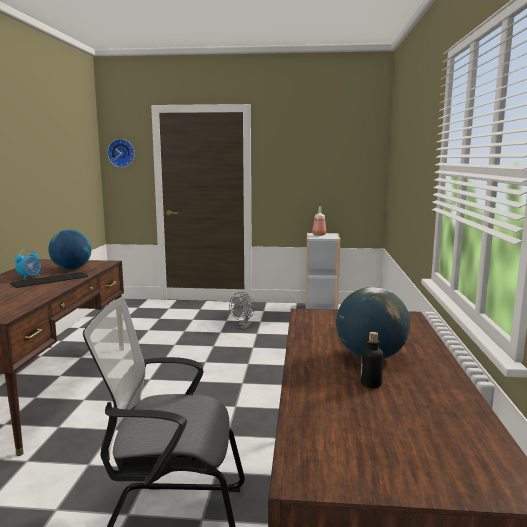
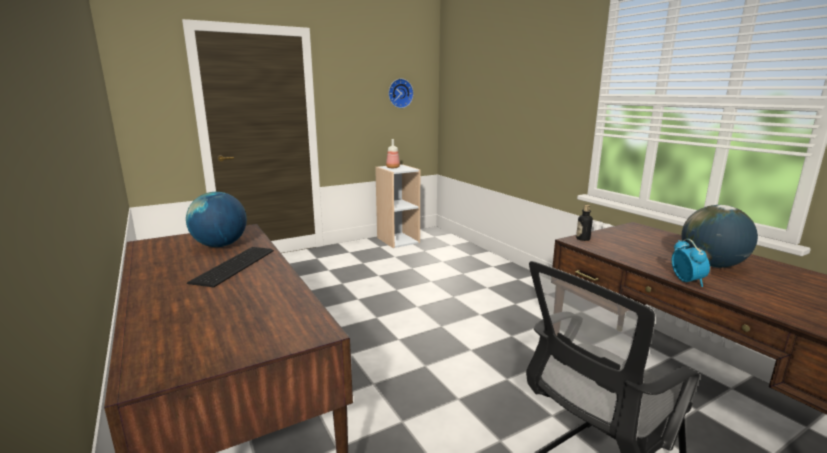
camera: 35 degrees left, 5 degrees up
alarm clock [15,249,41,280] -> alarm clock moved to [672,239,710,287]
wall clock [107,139,135,168] -> wall clock moved to [388,79,414,108]
grey fan [229,292,255,329] -> none
bottle [361,332,383,388] -> bottle moved to [576,205,593,241]

